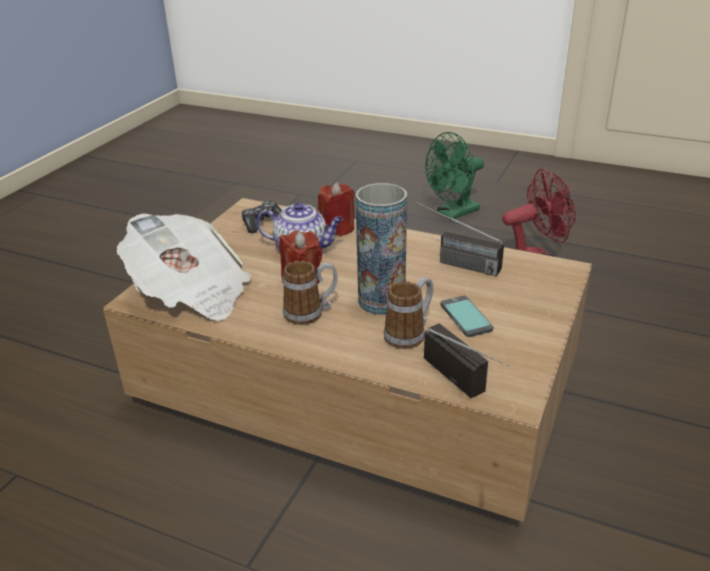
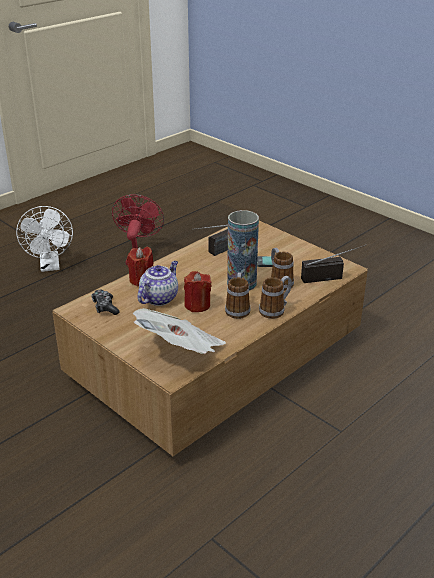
camera: 70 degrees left, 0 degrees up
green fan [425,132,484,220] -> white fan [16,206,73,272]
none -> mug [259,276,292,319]

